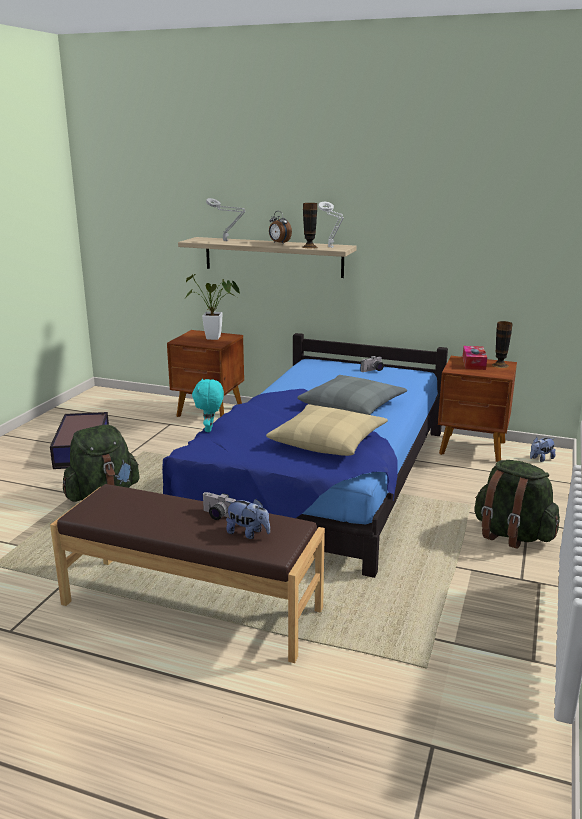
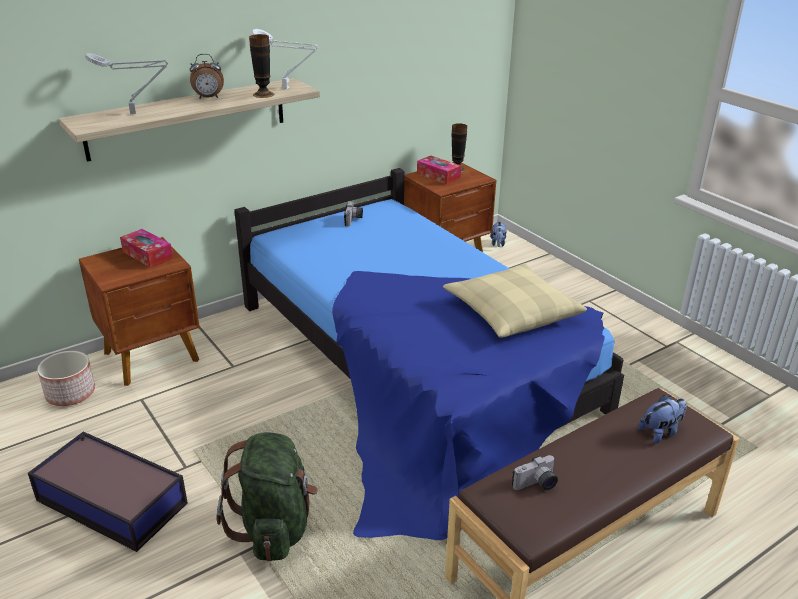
camera: 55 degrees left, 10 degrees up
potted plant [186,274,240,340] -> tissue box [120,229,173,268]
turquoise plush toy [192,378,224,432] -> none
camera [203,492,236,520] -> camera moved to [512,455,558,490]
grey pillow [297,375,407,415] -> none
green backpack [475,460,560,549] -> none
none -> planter [37,351,95,406]

